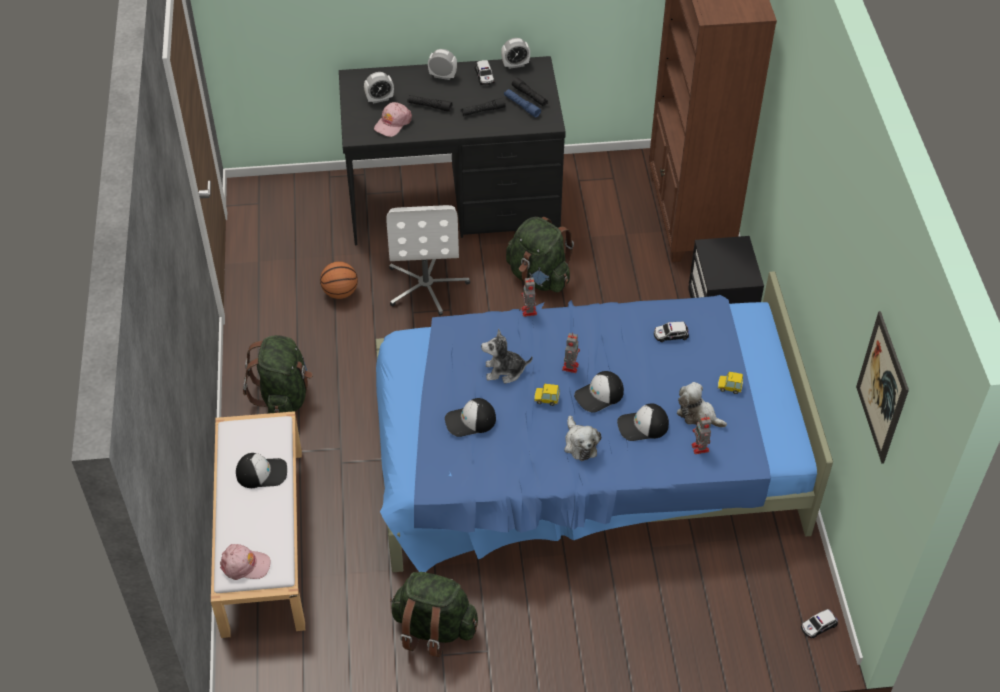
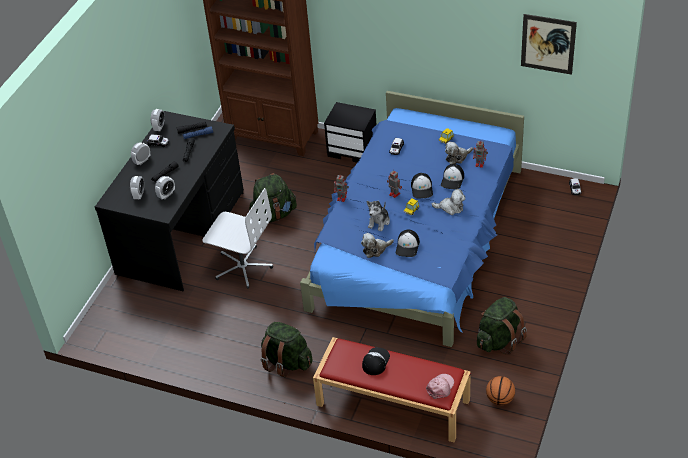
camera: 60 degrees left, 5 degrees down
white bench [211,411,305,638] -> red bench [313,337,471,442]
basketball [320,261,358,299] -> basketball moved to [486,376,515,405]
pink cap [374,102,412,137] -> alarm clock [155,176,175,200]
none -> plush toy [361,233,394,258]

